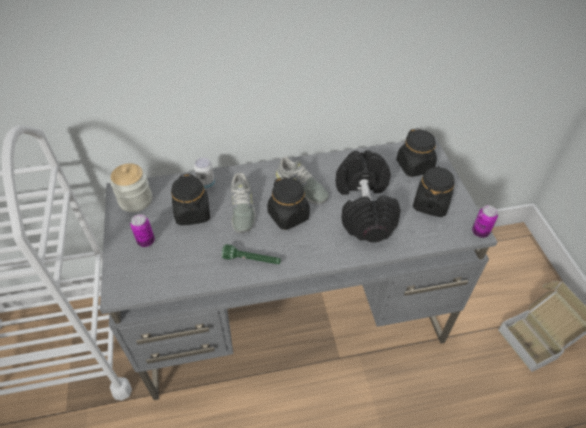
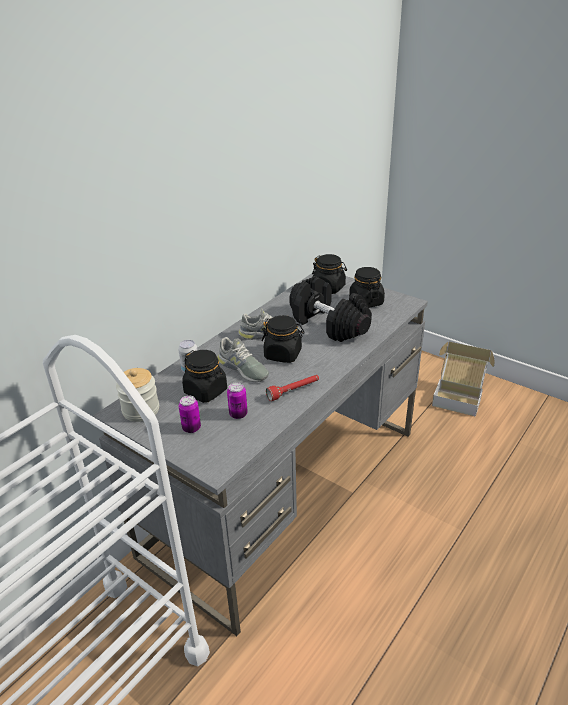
camera: 40 degrees left, 15 degrees down
green flashlight [222,244,281,264] -> red flashlight [266,375,319,401]
can [472,205,498,238] -> can moved to [227,382,248,419]

